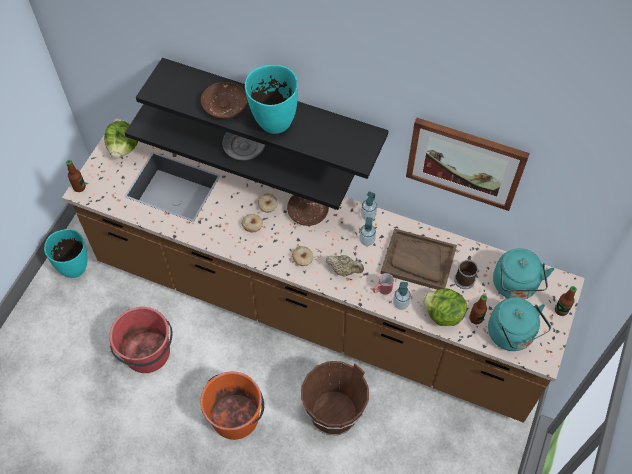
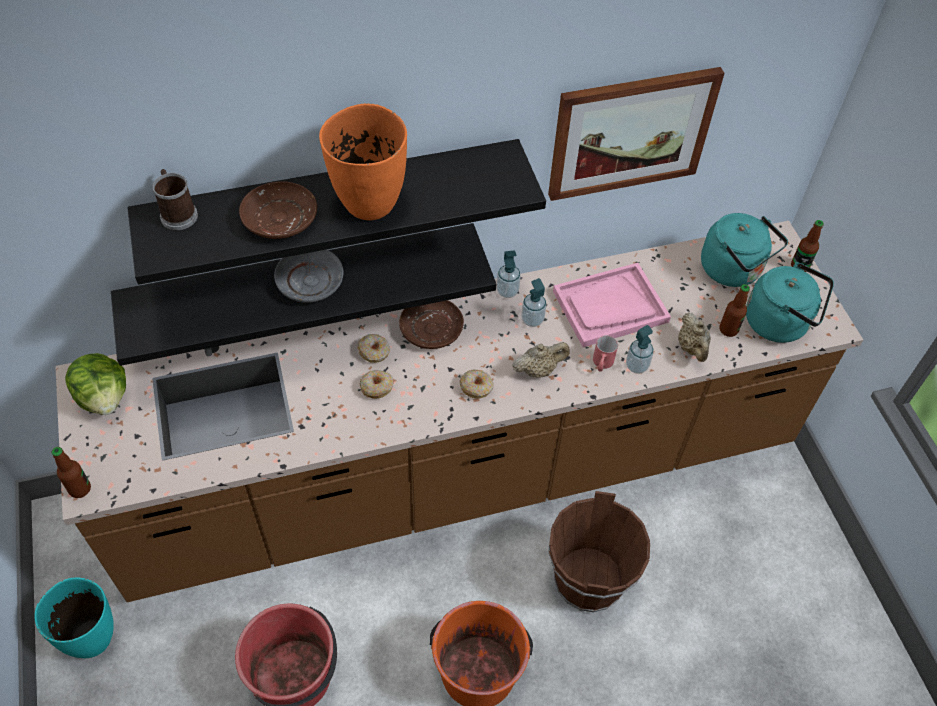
camera: 40 degrees left, 5 degrees down
turquoise vase [245,65,298,134] -> orange vase [319,104,407,220]
brown tray [380,228,457,290] -> pink tray [553,263,671,347]
lettuce [423,288,467,326] -> beige teapot [678,312,711,362]
mug [454,256,478,289] -> mug moved to [153,169,198,230]

